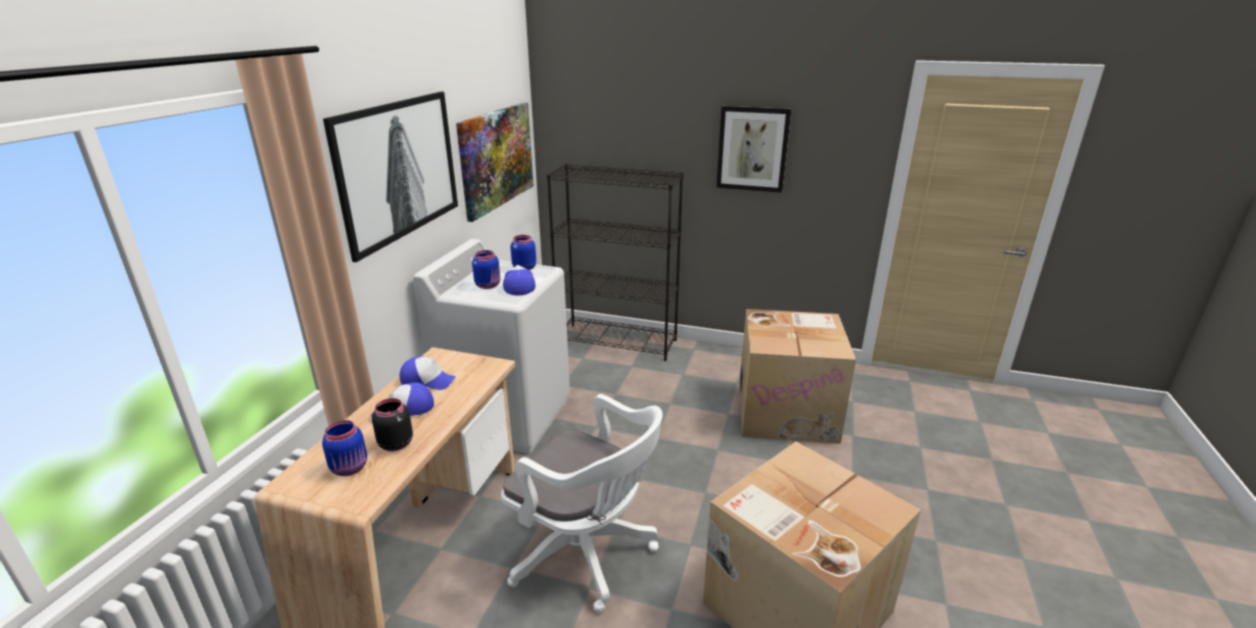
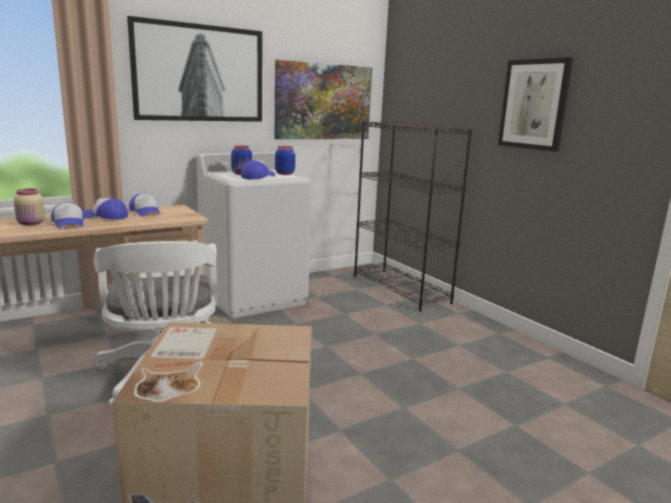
camera: 40 degrees right, 10 degrees down
blue jar [322,420,367,476] -> beige jar [13,189,45,226]
black jar [372,398,413,451] -> cap [51,202,85,228]
cardboard box [739,309,856,444] -> none

